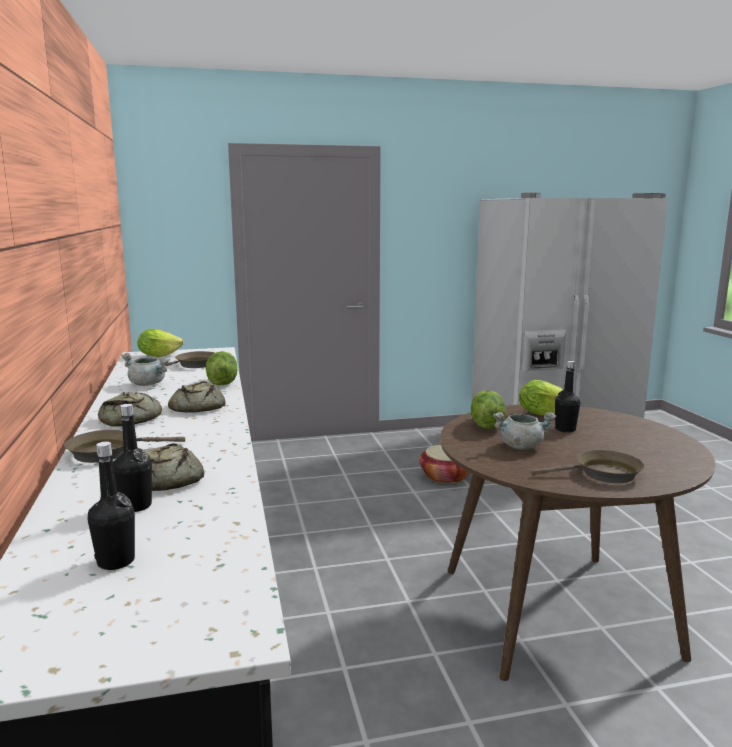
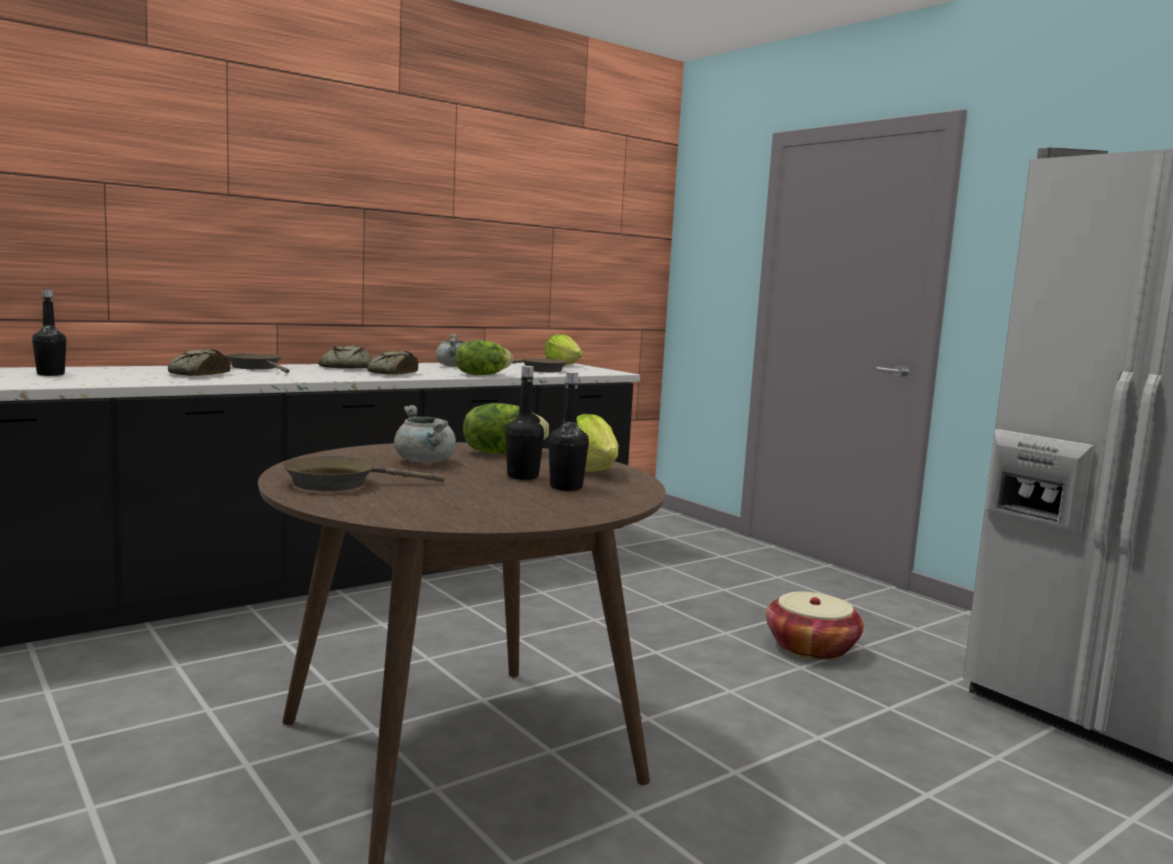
camera: 65 degrees right, 5 degrees down
black bottle [113,404,152,512] -> black bottle moved to [549,372,589,491]
brown frying pan [531,450,644,483] -> brown frying pan turned 105 degrees clockwise [282,456,444,491]

